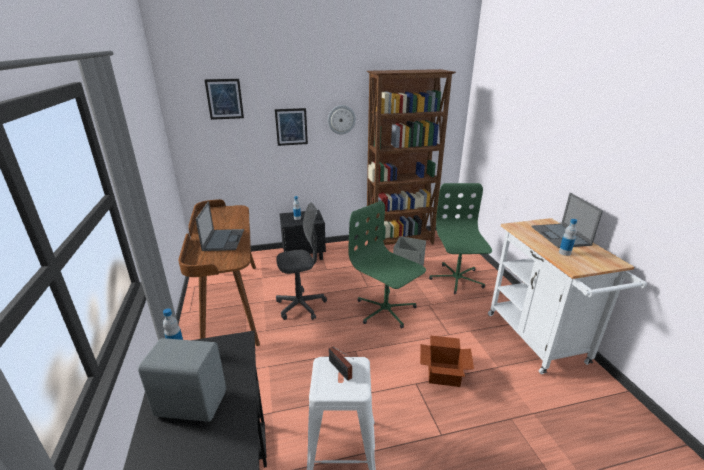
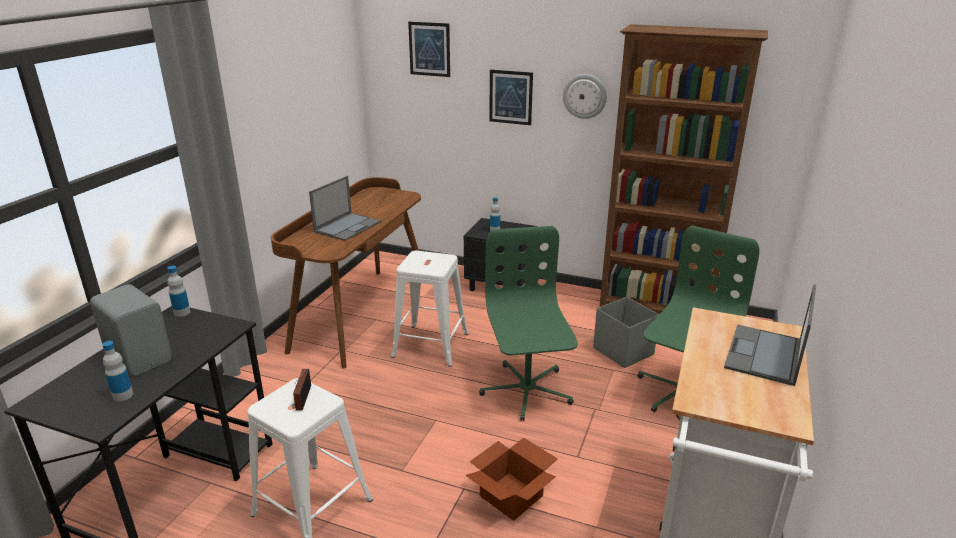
camera: 35 degrees right, 0 degrees up
grey office chair [276,202,327,320] -> white stool [391,250,469,367]
bottle [559,219,577,256] -> bottle moved to [102,341,133,401]

